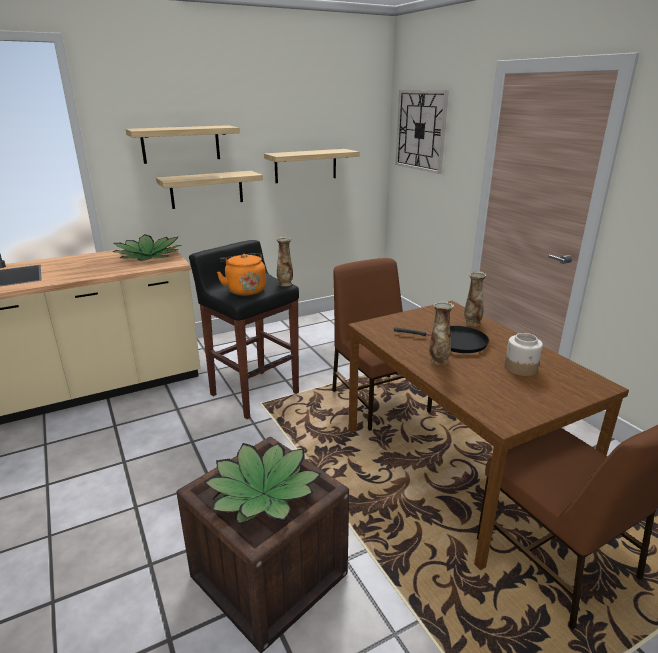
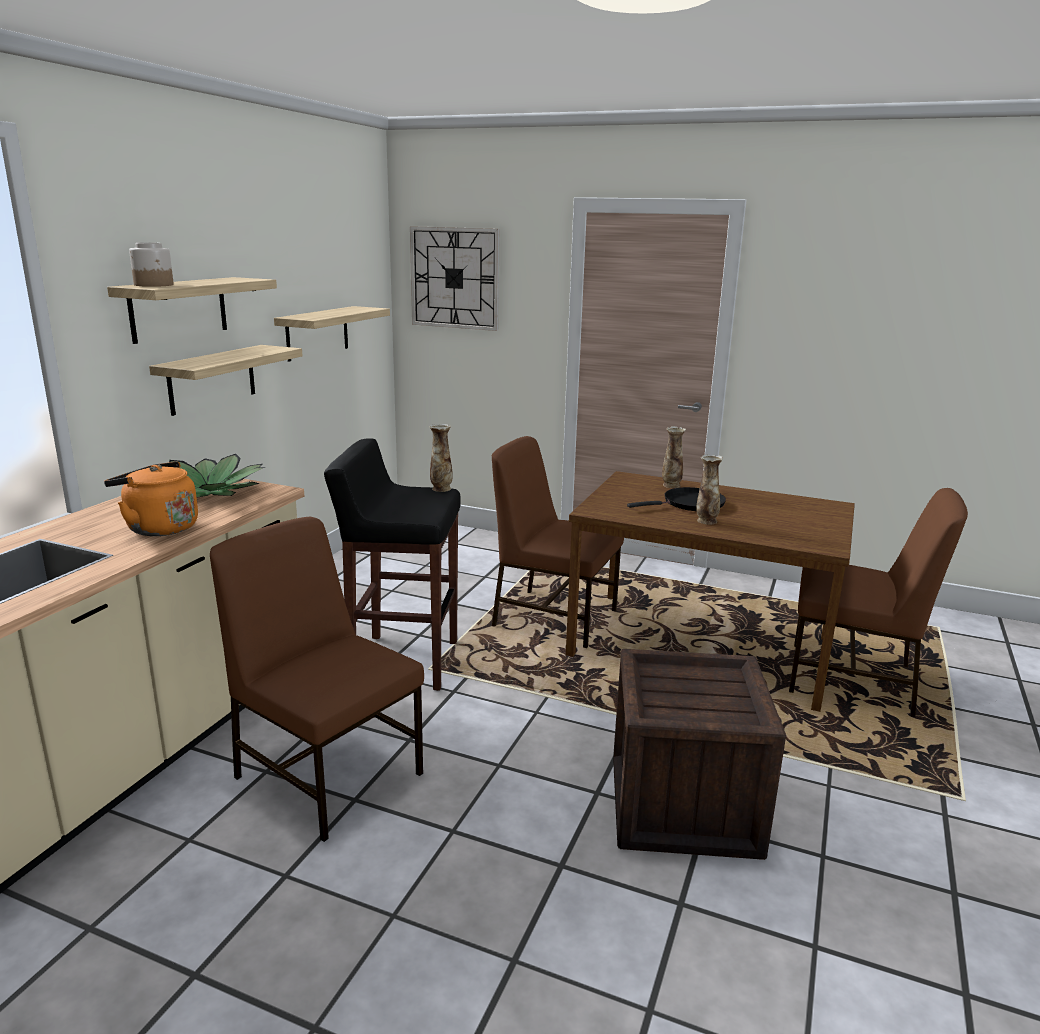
camera: 40 degrees left, 5 degrees down
potted plant [204,442,321,524] -> none
orange kettle [217,253,266,296] -> orange kettle moved to [104,462,198,536]
jar [505,333,543,376] -> jar moved to [129,242,174,287]
none -> brown chair [210,517,424,842]

